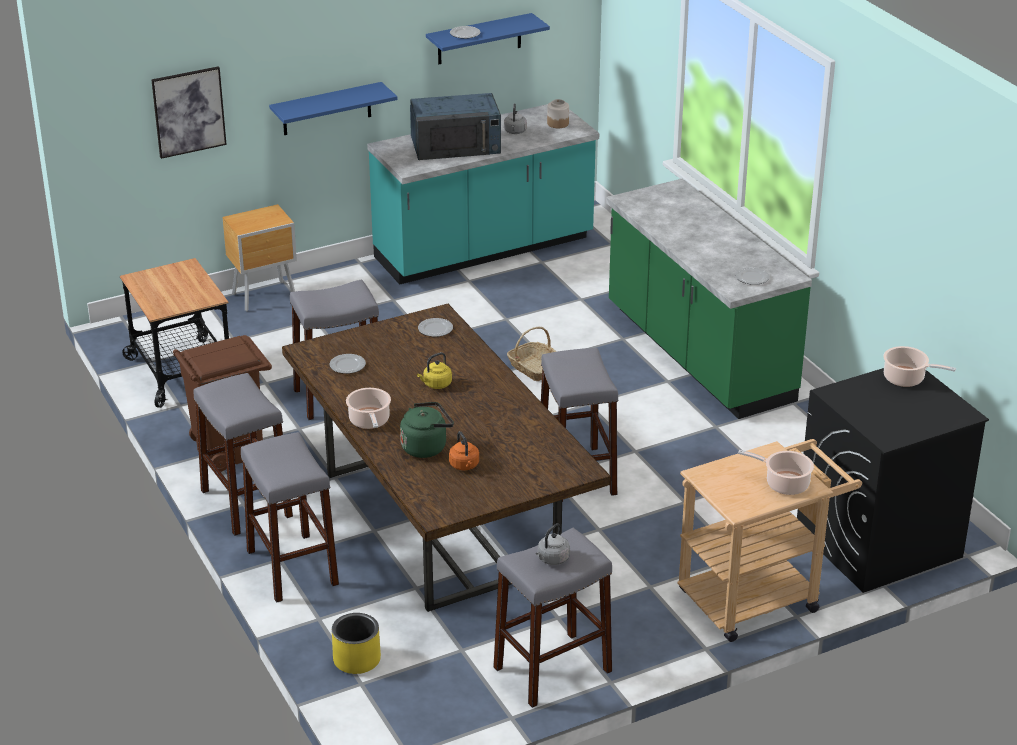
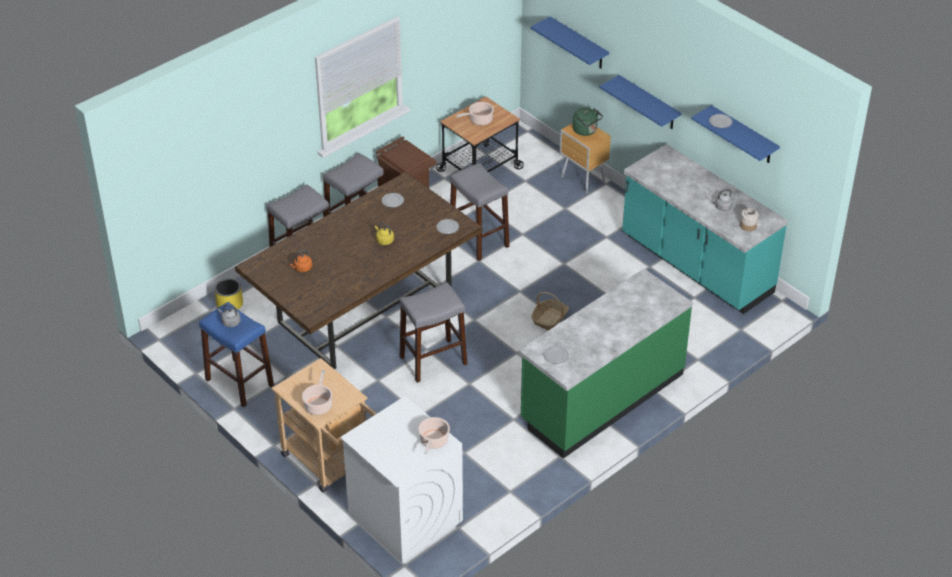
camera: 75 degrees right, 10 degrees up
picture [151,66,227,159] -> blue shelf [531,16,609,69]
cooking pot [346,388,391,429] -> cooking pot moved to [456,102,494,125]
green kettle [400,402,454,458] -> green kettle moved to [572,108,603,136]
blue microwave [410,93,501,160] -> none
grey stool [493,528,612,708] -> blue stool [199,302,274,408]
black washing machine [797,368,989,593] -> white washing machine [340,396,463,563]

